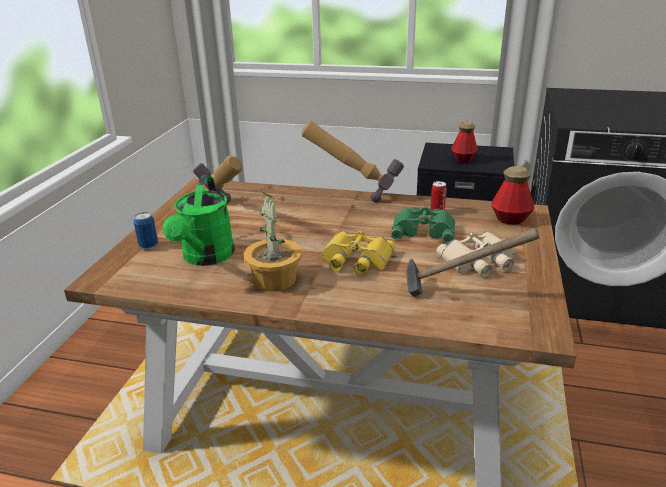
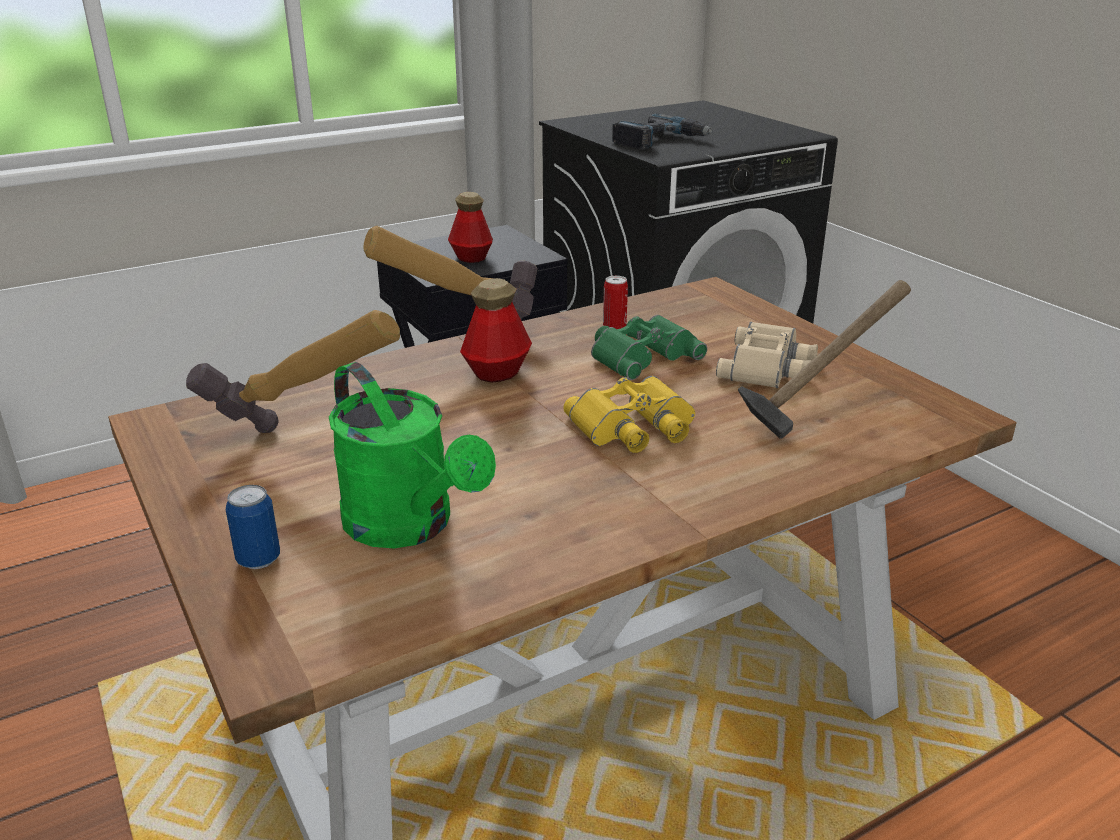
camera: 45 degrees left, 0 degrees up
potted plant [244,191,302,292] -> none
bottle [492,166,534,224] -> bottle moved to [460,278,532,383]
none -> power drill [612,114,713,150]

